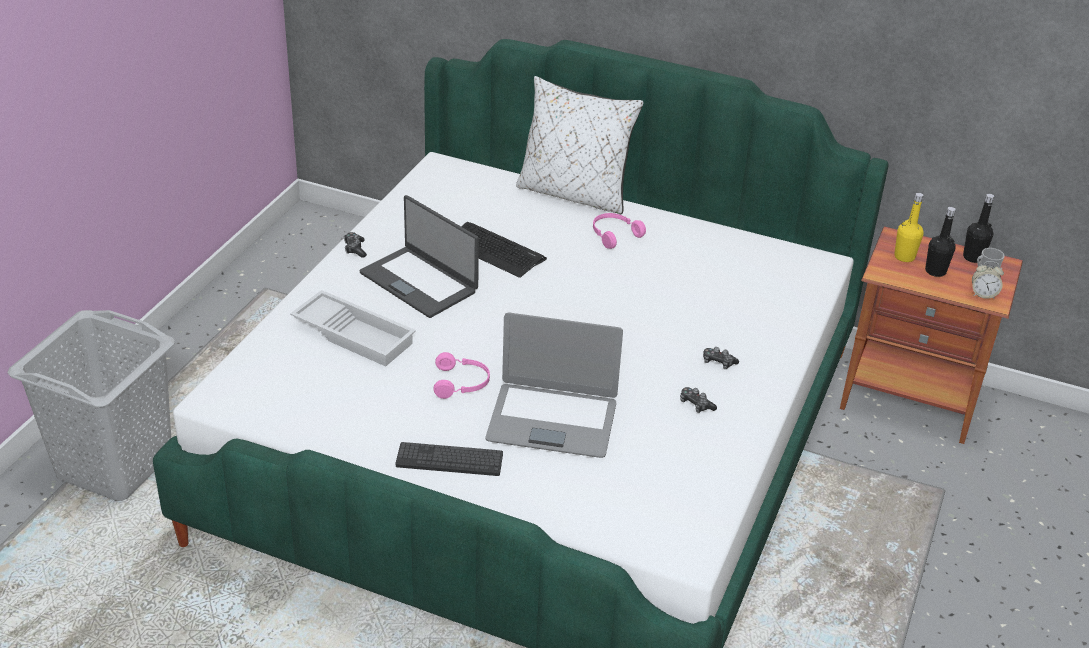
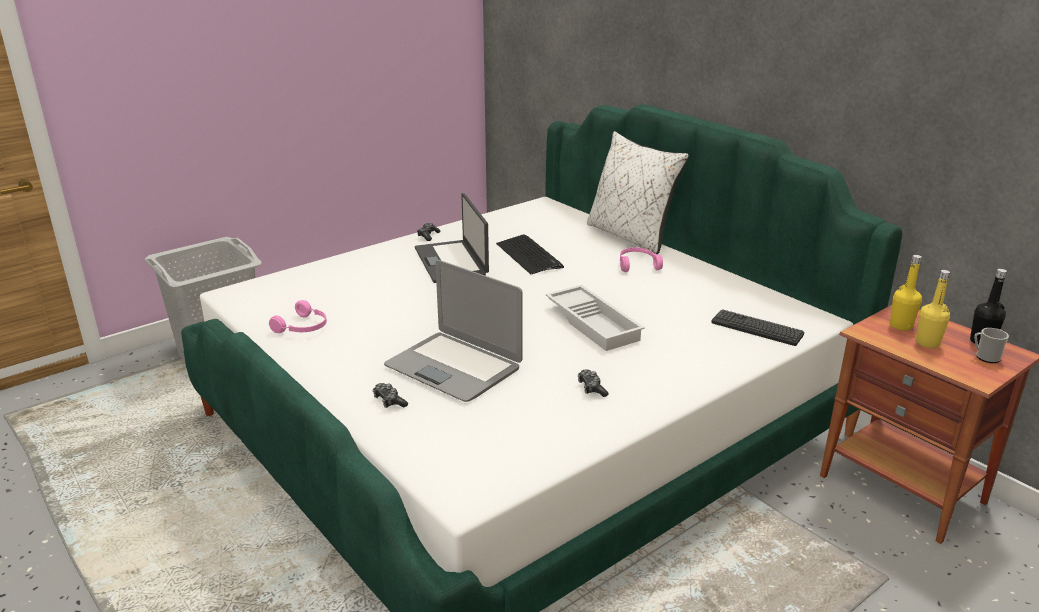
camera: 30 degrees right, 10 degrees down
white tray [290,290,416,366] -> white tray moved to [545,285,645,351]
keyboard [396,442,503,476] -> keyboard moved to [711,309,804,346]
pink headphones [434,352,490,399] -> pink headphones moved to [269,300,327,333]
game controller [703,347,739,369] -> game controller moved to [373,383,408,408]
black bottle [925,207,956,277] -> yellow bottle [916,270,950,348]
alarm clock [972,261,1004,299] -> none

